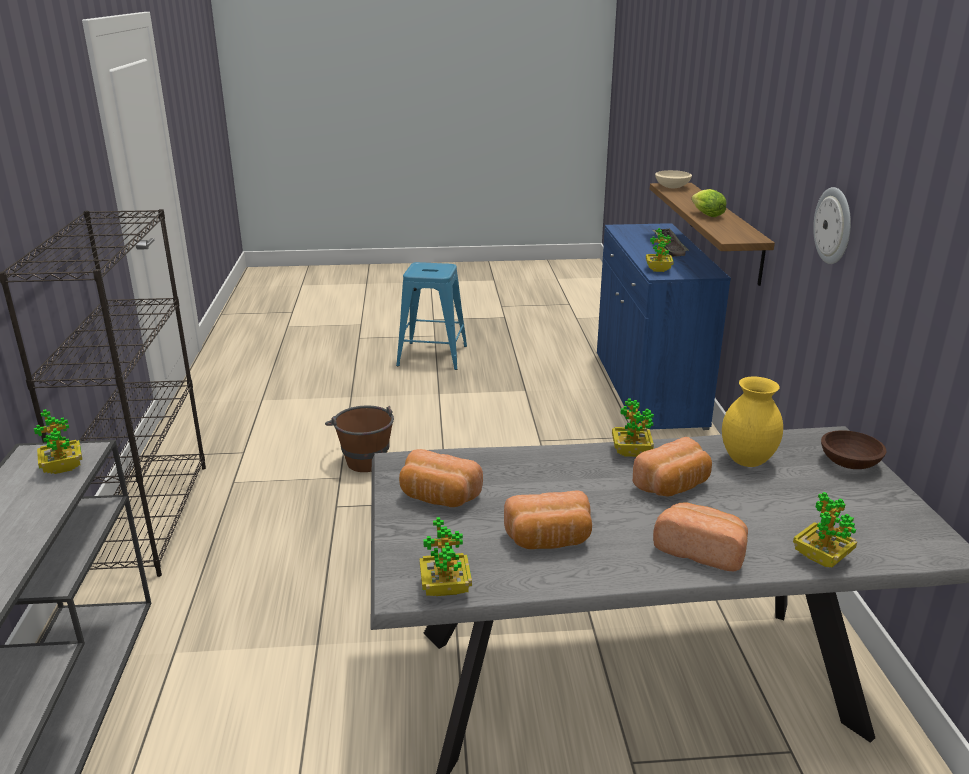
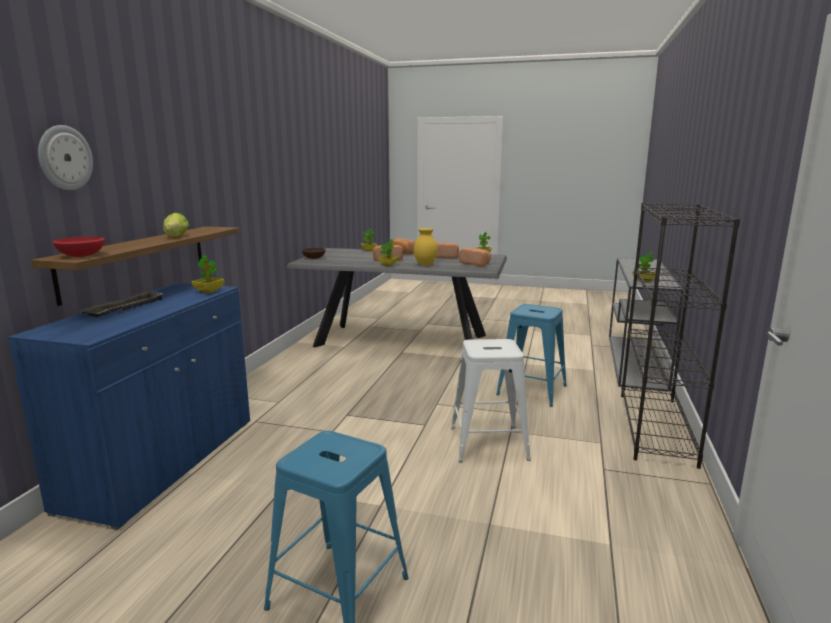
camera: 160 degrees left, 10 degrees down
brown bucket [325,406,394,472] -> white stool [451,339,531,462]
beige bowl [655,170,692,188] -> red bowl [53,236,105,257]
yellow vase [722,377,783,467] -> yellow vase moved to [414,228,438,266]
wall clock [813,187,851,264] -> wall clock moved to [38,125,93,190]
none -> blue stool [496,304,567,407]

